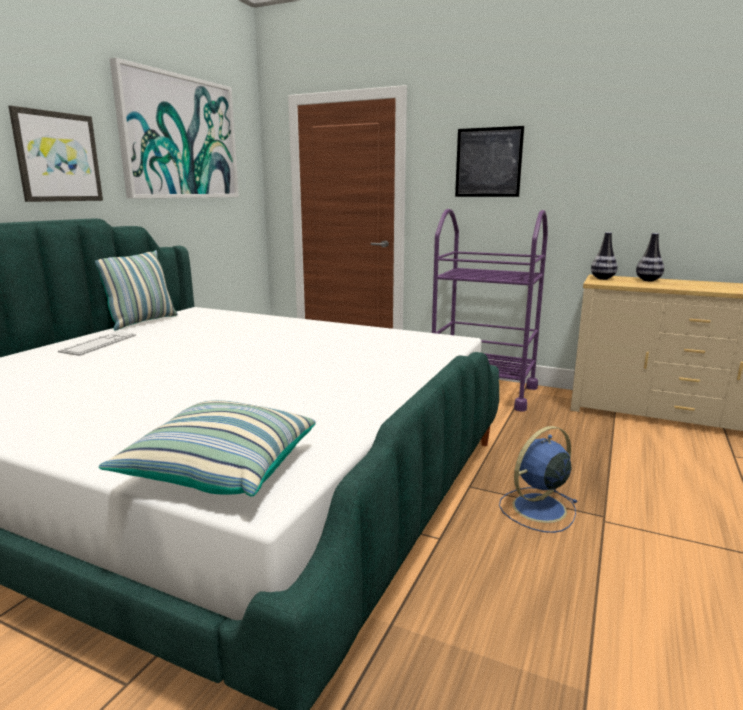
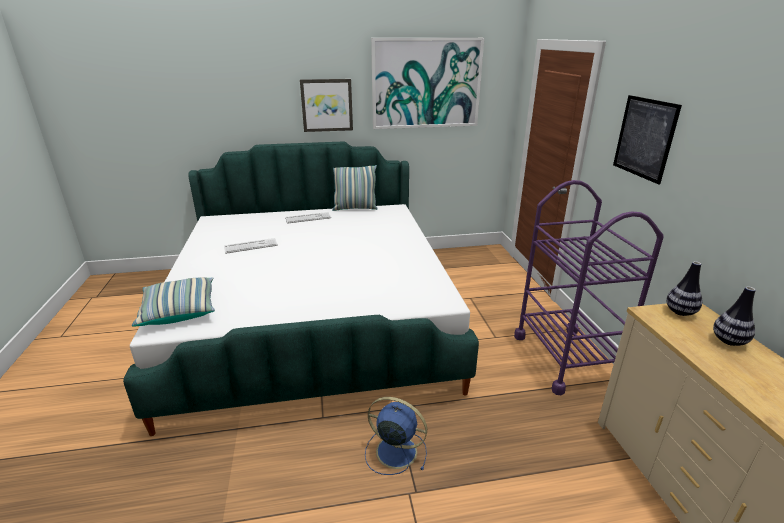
camera: 55 degrees right, 10 degrees up
none -> keyboard [224,238,278,254]

